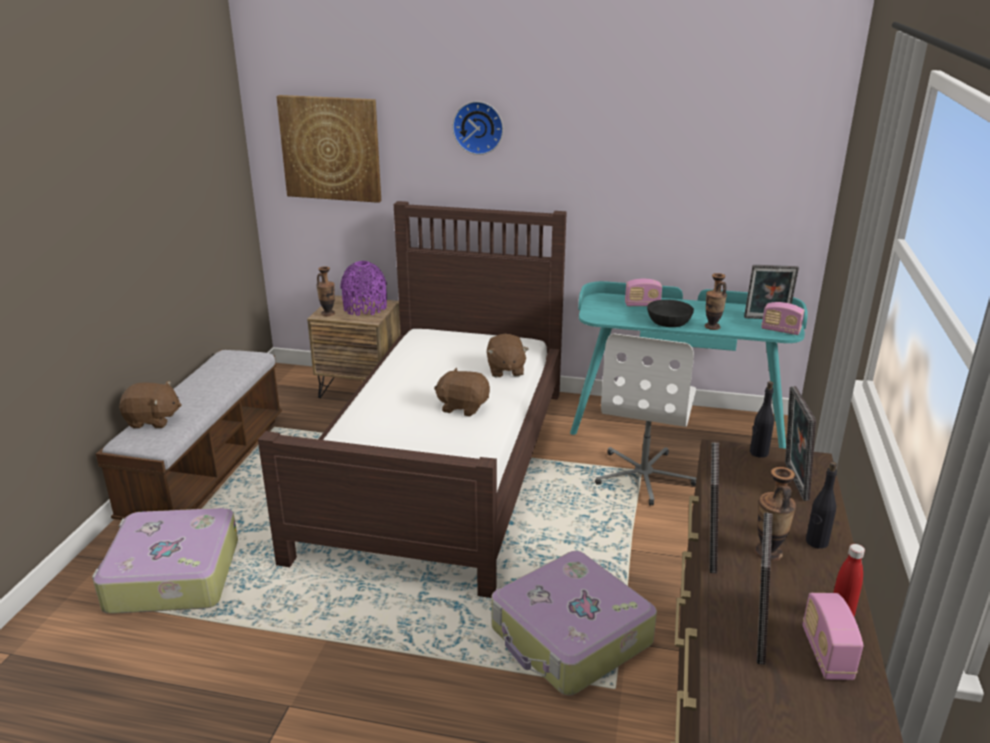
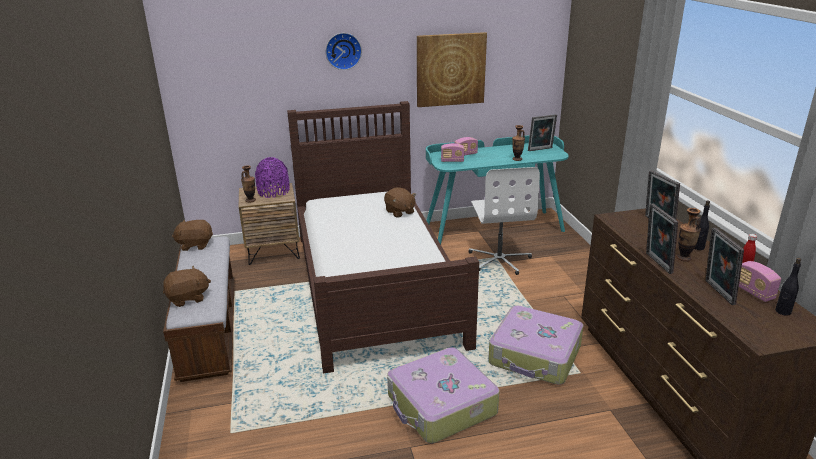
camera: 25 degrees left, 0 degrees up
suitcase [92,508,238,613] -> suitcase moved to [387,347,500,443]
picture [276,95,381,203] -> picture moved to [417,32,487,107]
brown plush toy [434,368,490,417] -> brown plush toy moved to [172,220,213,251]
black bowl [647,300,694,327] -> none
black bottle [750,381,774,458] -> black bottle moved to [775,258,801,316]
radio [761,302,804,335] -> radio moved to [441,143,464,162]

